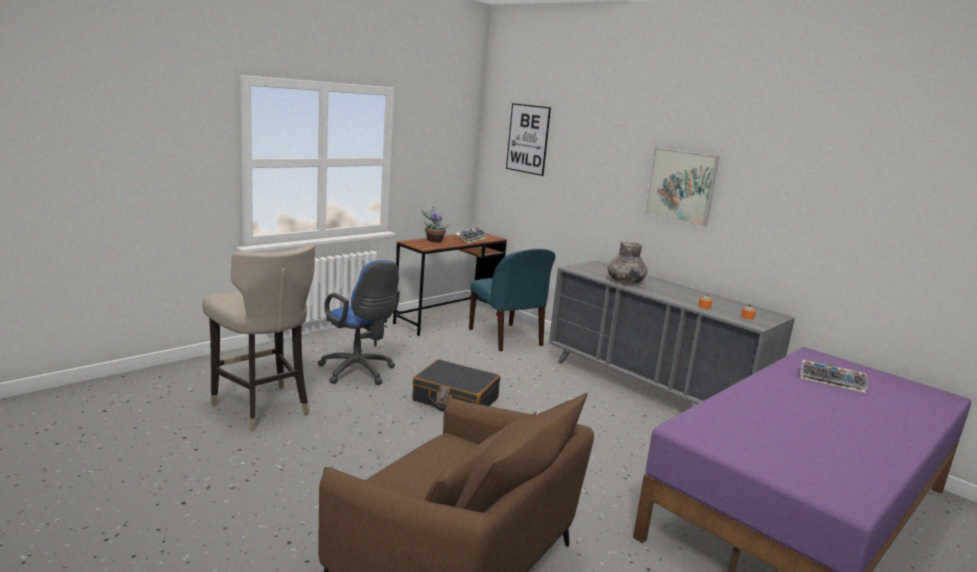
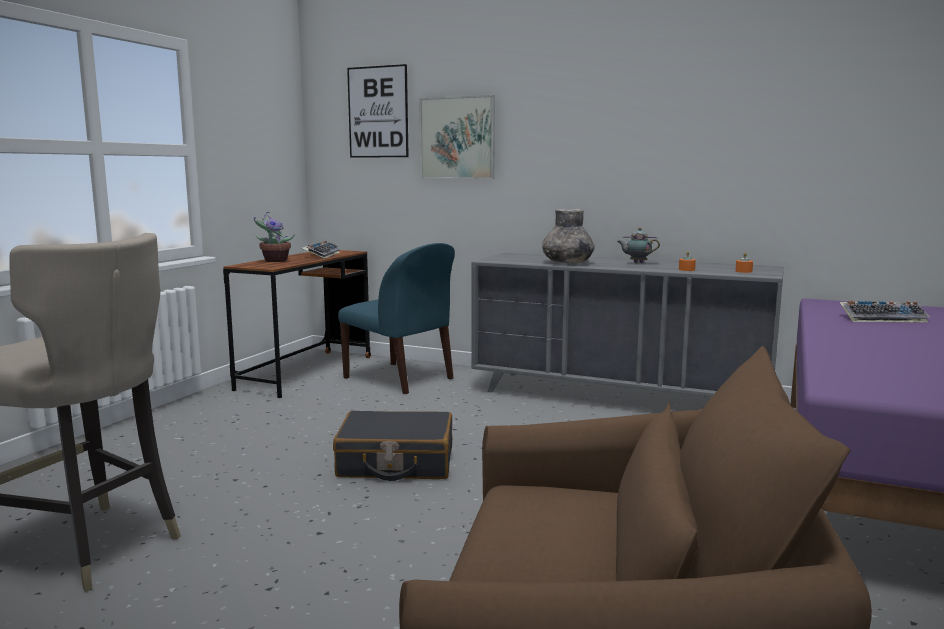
camera: 20 degrees left, 5 degrees down
blue office chair [318,260,400,385] -> none
picture [645,147,720,227] -> picture moved to [419,95,495,179]
none -> teapot [617,228,660,263]

